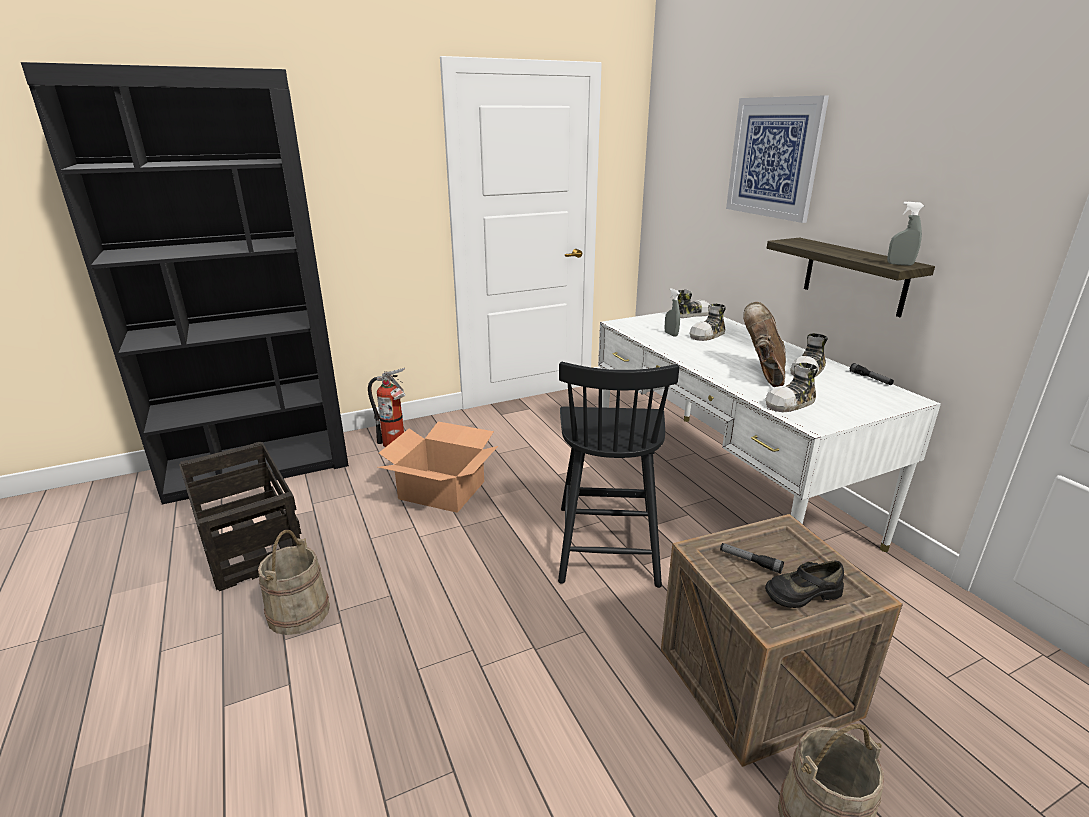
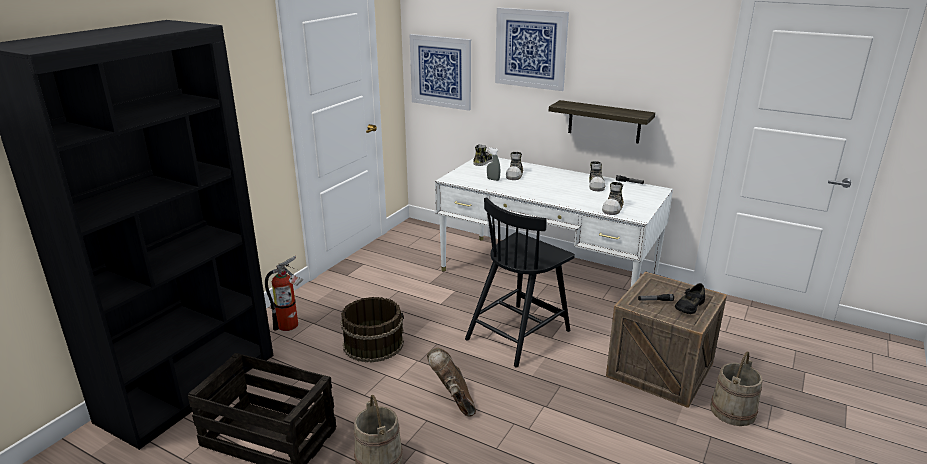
camera: 35 degrees left, 0 degrees up
cardboard box [378,422,498,513] -> brown bucket [340,297,404,363]
black chair [558,362,679,588] -> black chair turned 75 degrees clockwise [465,197,575,367]
brown boot [743,302,786,387] -> brown boot moved to [427,348,476,416]
grey spray bottle [887,201,924,266] -> none
none -> picture [410,34,471,111]

